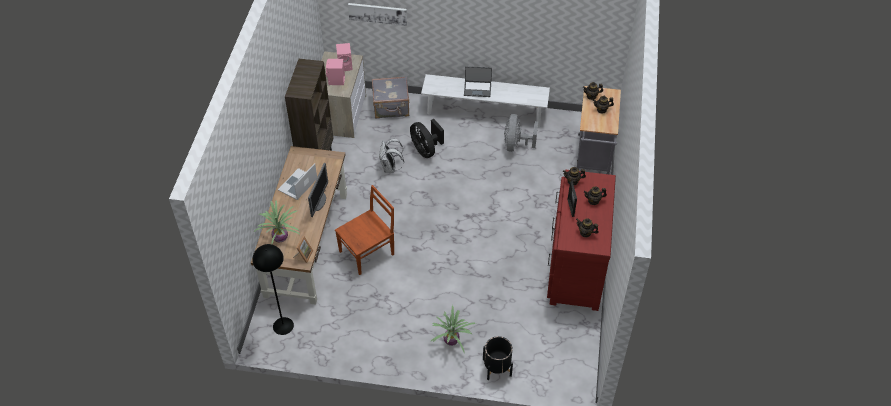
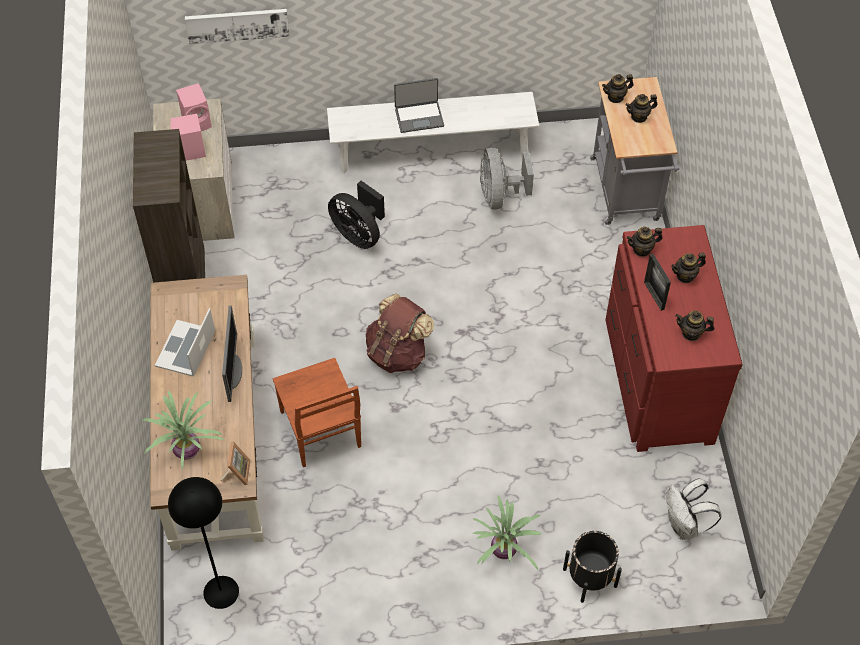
camera: 15 degrees left, 5 degrees up
brown chair [335,185,394,275] -> brown chair turned 120 degrees clockwise [273,358,361,467]
grey suitcase [372,76,409,119] -> none
white backpack [379,139,404,173] -> white backpack moved to [666,479,721,540]
none -> brown backpack [366,293,434,373]

